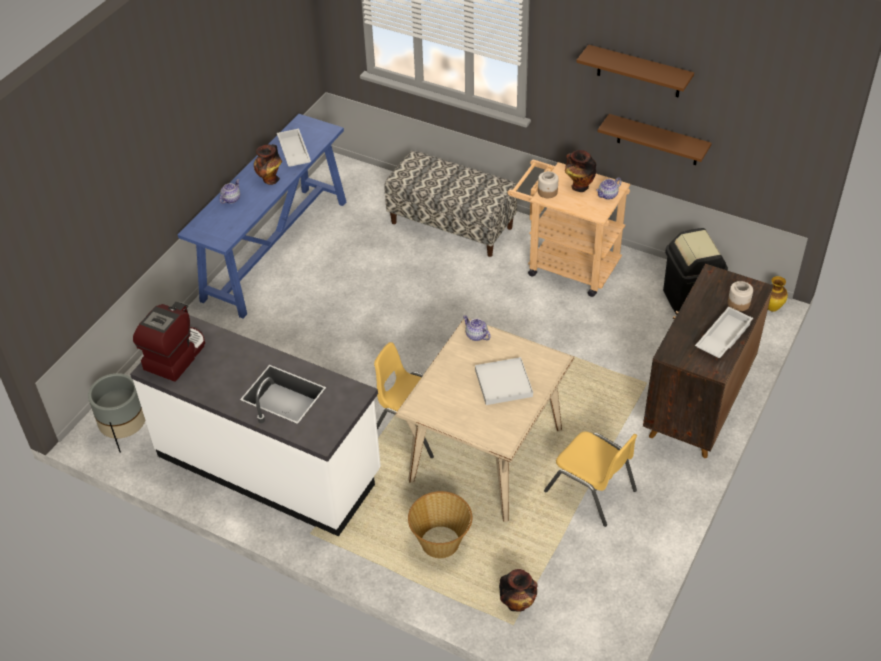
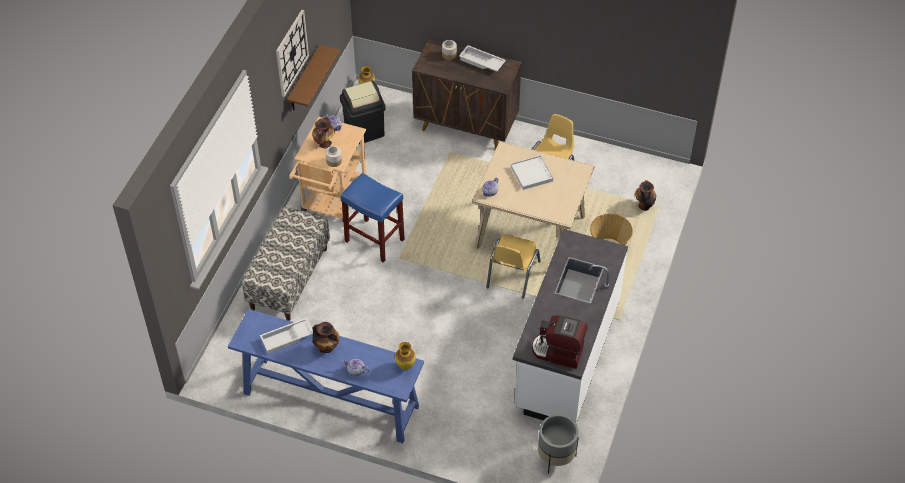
camera: 100 degrees left, 5 degrees up
brown shelf [576,45,694,97] -> wall clock [276,10,309,97]
none -> blue stool [340,173,405,262]
none -> vase [395,342,416,370]

